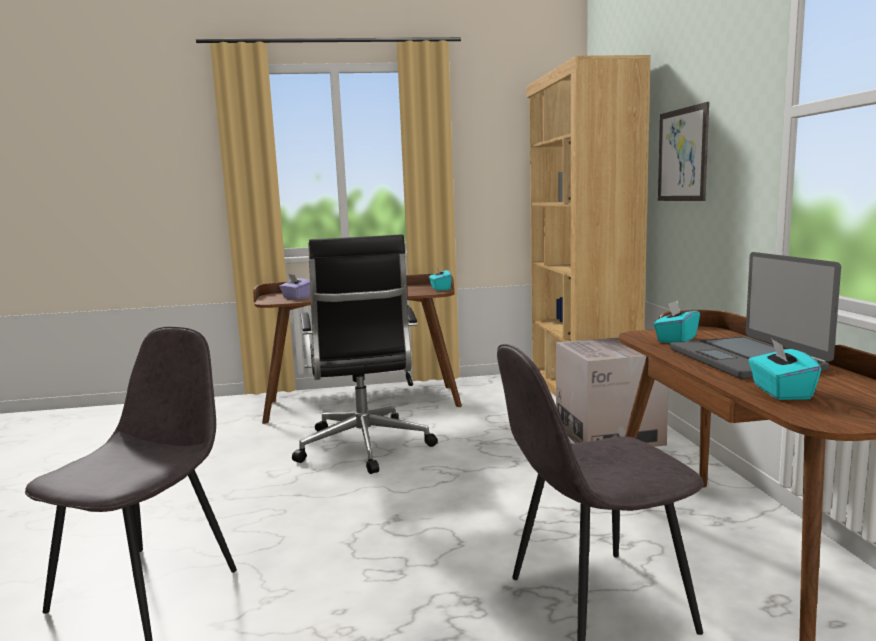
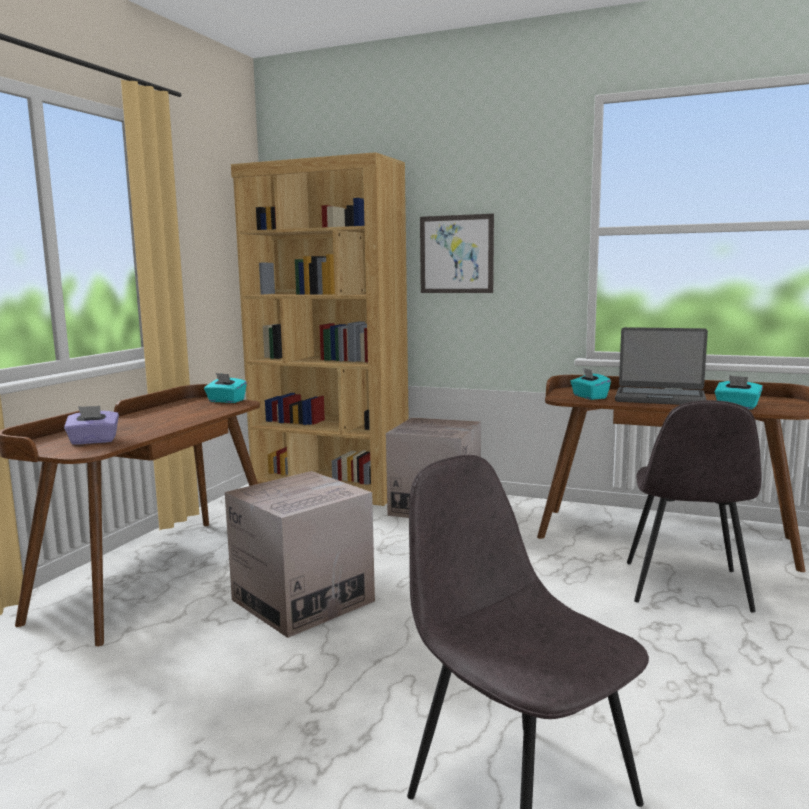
camera: 60 degrees left, 0 degrees up
black office chair [292,234,438,474] -> cardboard box [225,471,375,638]

